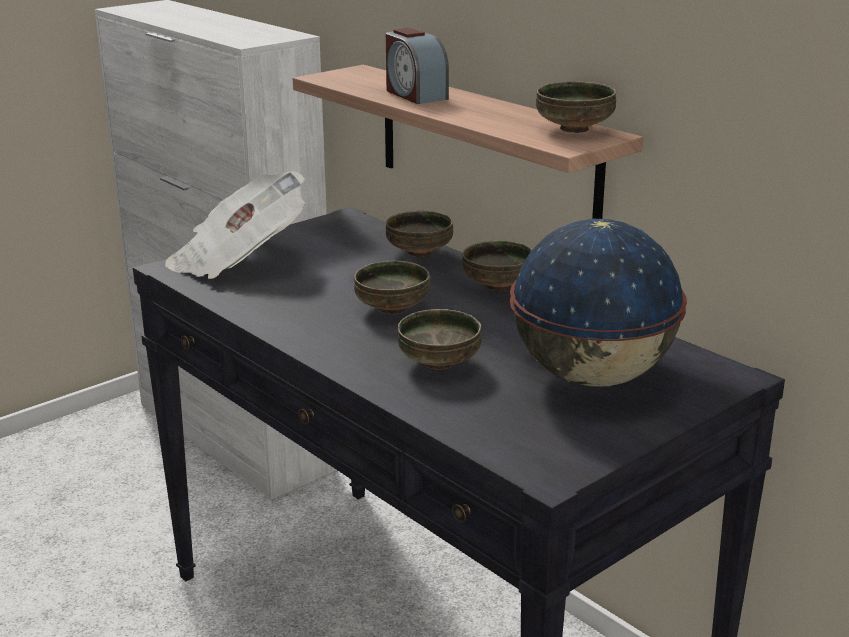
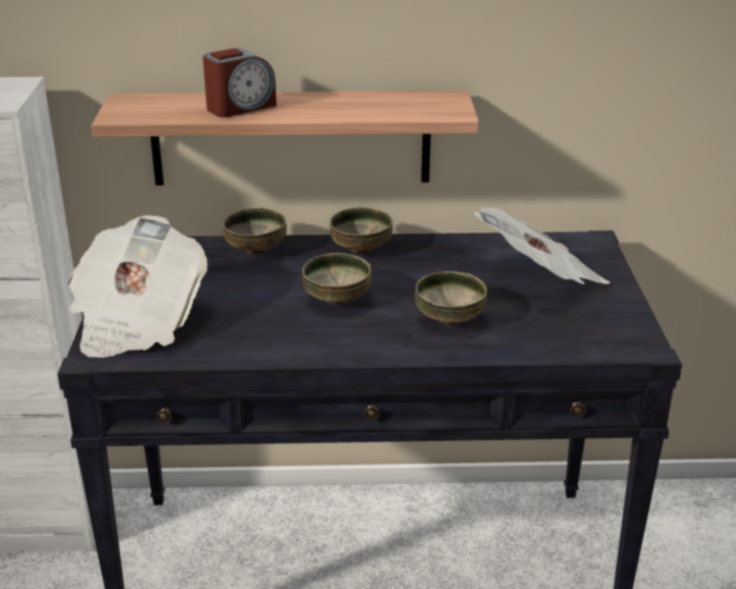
camera: 50 degrees left, 5 degrees up
alarm clock [386,28,449,104] -> alarm clock turned 45 degrees counterclockwise [203,48,277,117]
globe [510,219,687,387] -> newspaper [473,207,610,284]
bowl [536,81,616,133] -> none

